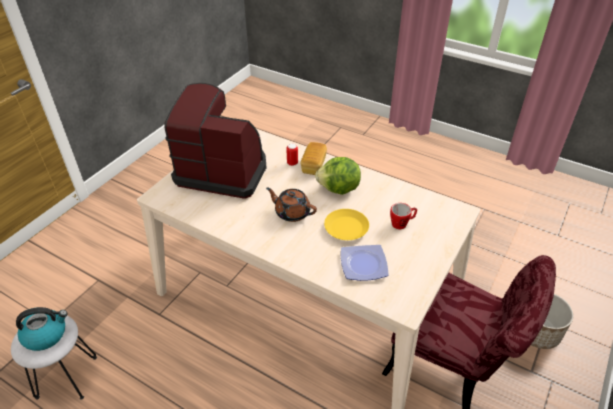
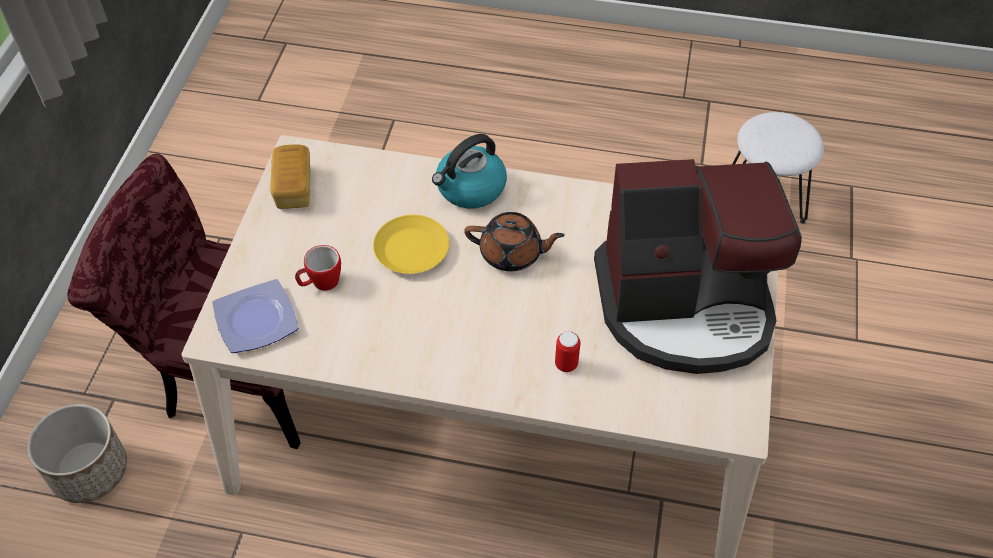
camera: 160 degrees right, 10 degrees up
kettle [16,307,67,351] -> kettle moved to [432,134,507,209]
bread [300,142,327,175] -> bread moved to [270,144,310,209]
lettuce [315,157,361,195] -> none
plate [341,245,389,281] -> plate moved to [212,279,299,353]

